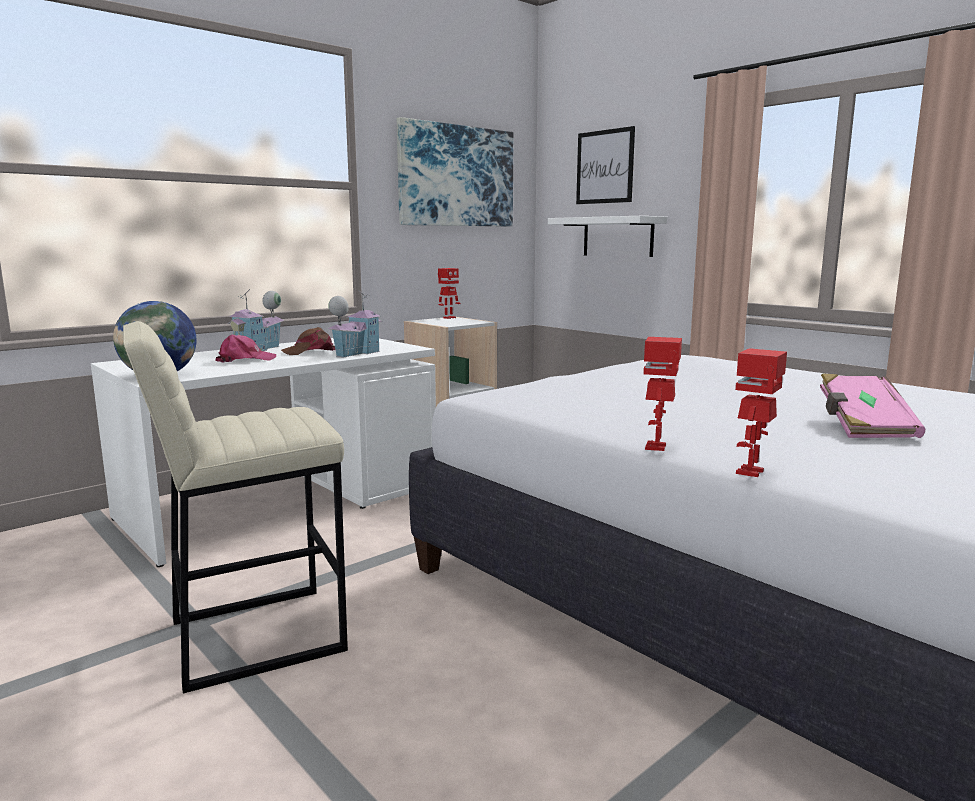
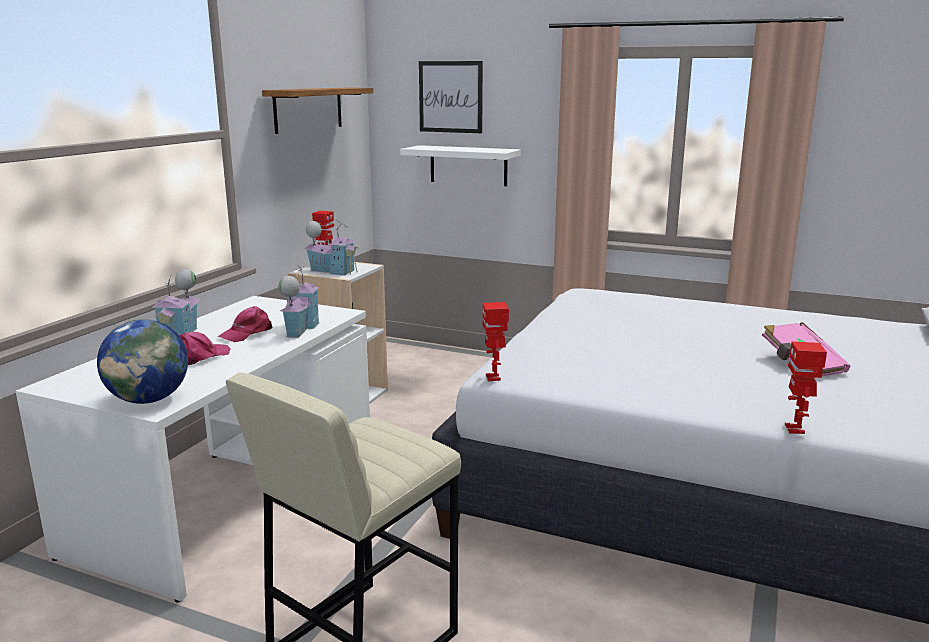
camera: 25 degrees left, 5 degrees up
brown cap [281,327,335,355] -> pink cap [217,306,273,342]
picture [397,117,513,227] -> shelf [262,88,373,134]
toy robot [643,337,682,451] -> toy robot moved to [482,302,509,381]
none -> toy house [304,220,358,276]

